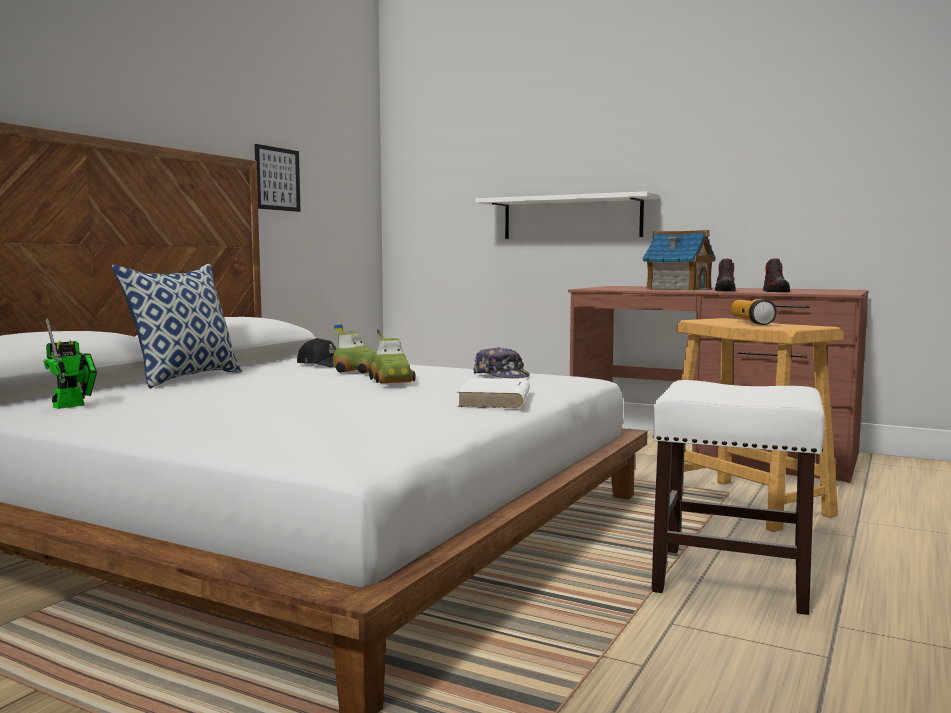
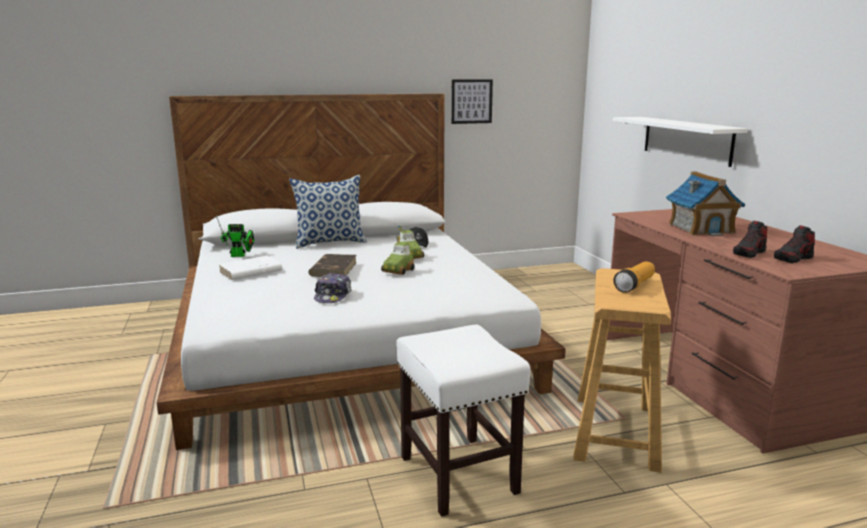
camera: 45 degrees right, 10 degrees up
white book [457,378,530,408] -> white book moved to [218,256,282,280]
cap [473,347,530,378] -> cap moved to [314,273,352,303]
shoe [715,259,736,291] -> shoe moved to [774,225,815,263]
none -> brown book [308,254,357,277]

